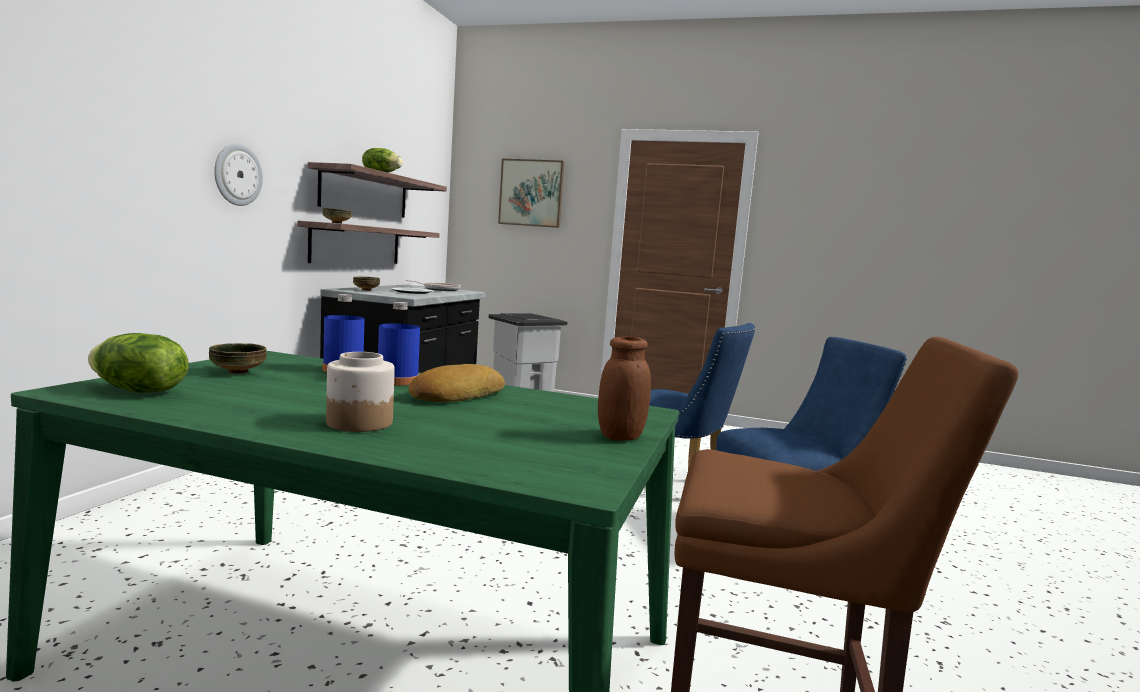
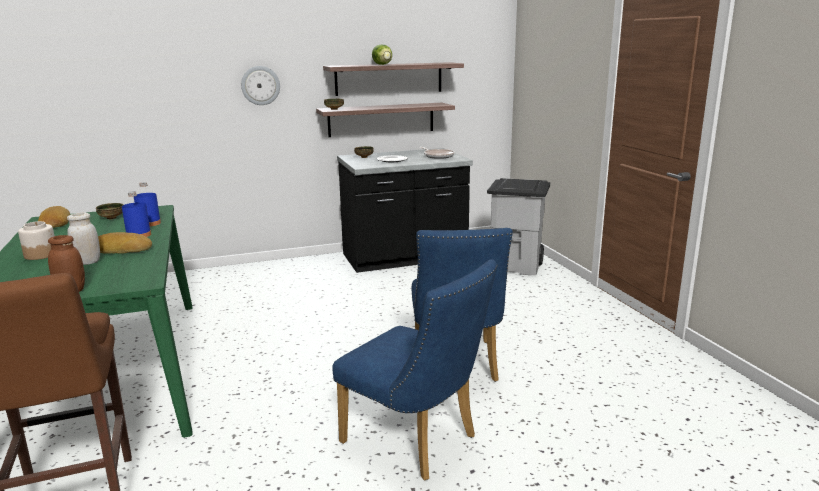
camera: 55 degrees right, 10 degrees up
lettuce [88,333,189,393] -> bread [38,206,70,228]
picture [498,159,565,228] -> none
none -> white jar [67,212,100,265]

